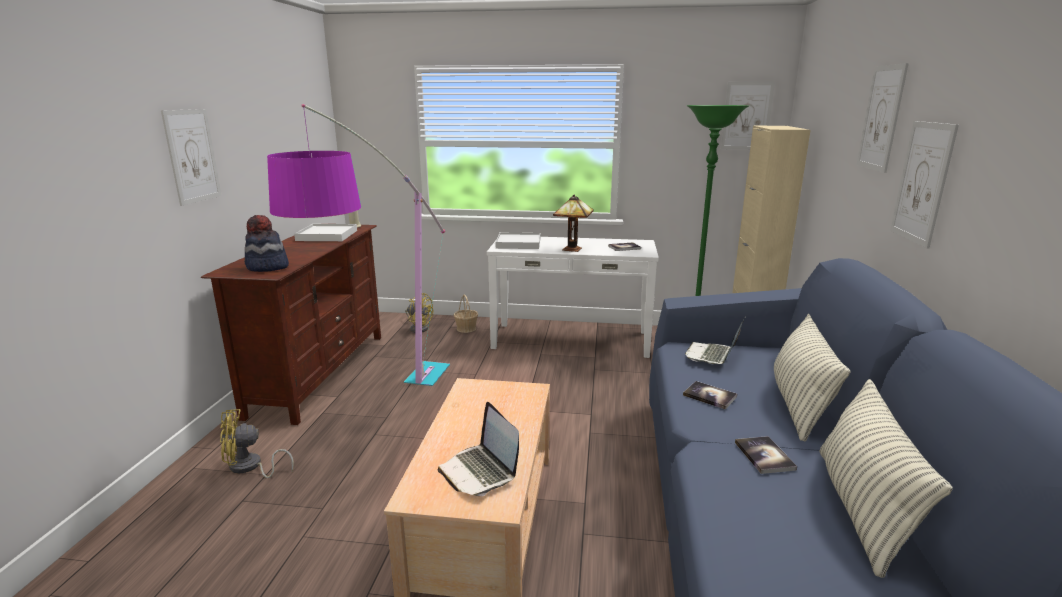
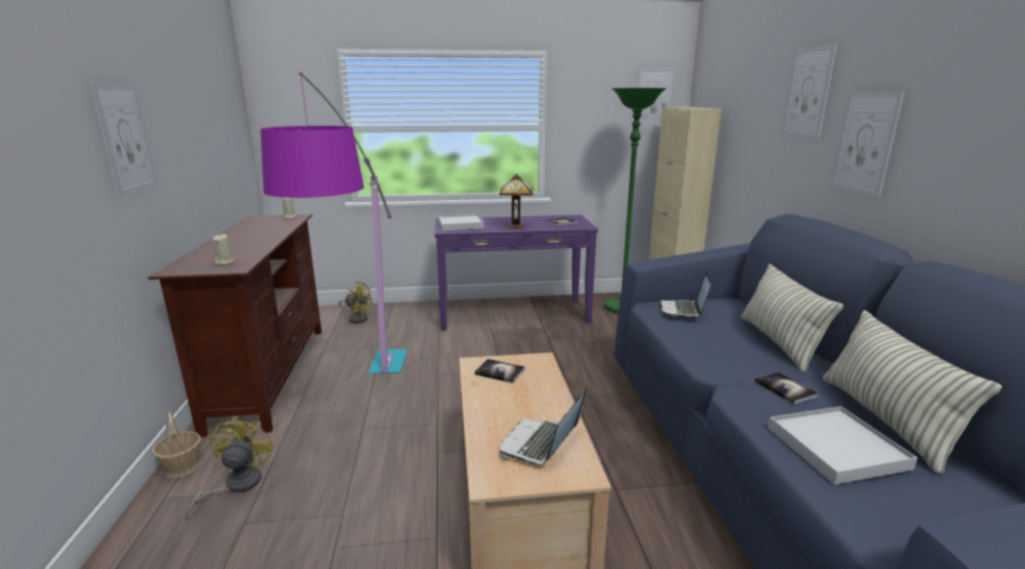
camera: 15 degrees left, 0 degrees up
yellow fan [220,409,294,478] -> yellow fan turned 120 degrees clockwise [185,415,274,521]
hat [244,215,289,272] -> beige candle [212,234,234,265]
white tray [294,224,357,241] -> white tray moved to [768,406,918,485]
laptop [438,402,519,496] -> laptop turned 75 degrees clockwise [500,389,587,464]
basket [454,295,478,333] -> basket moved to [152,412,202,478]
white console table [487,237,659,358] -> purple console table [435,215,598,331]
book [683,381,737,410] -> book moved to [475,359,525,383]

